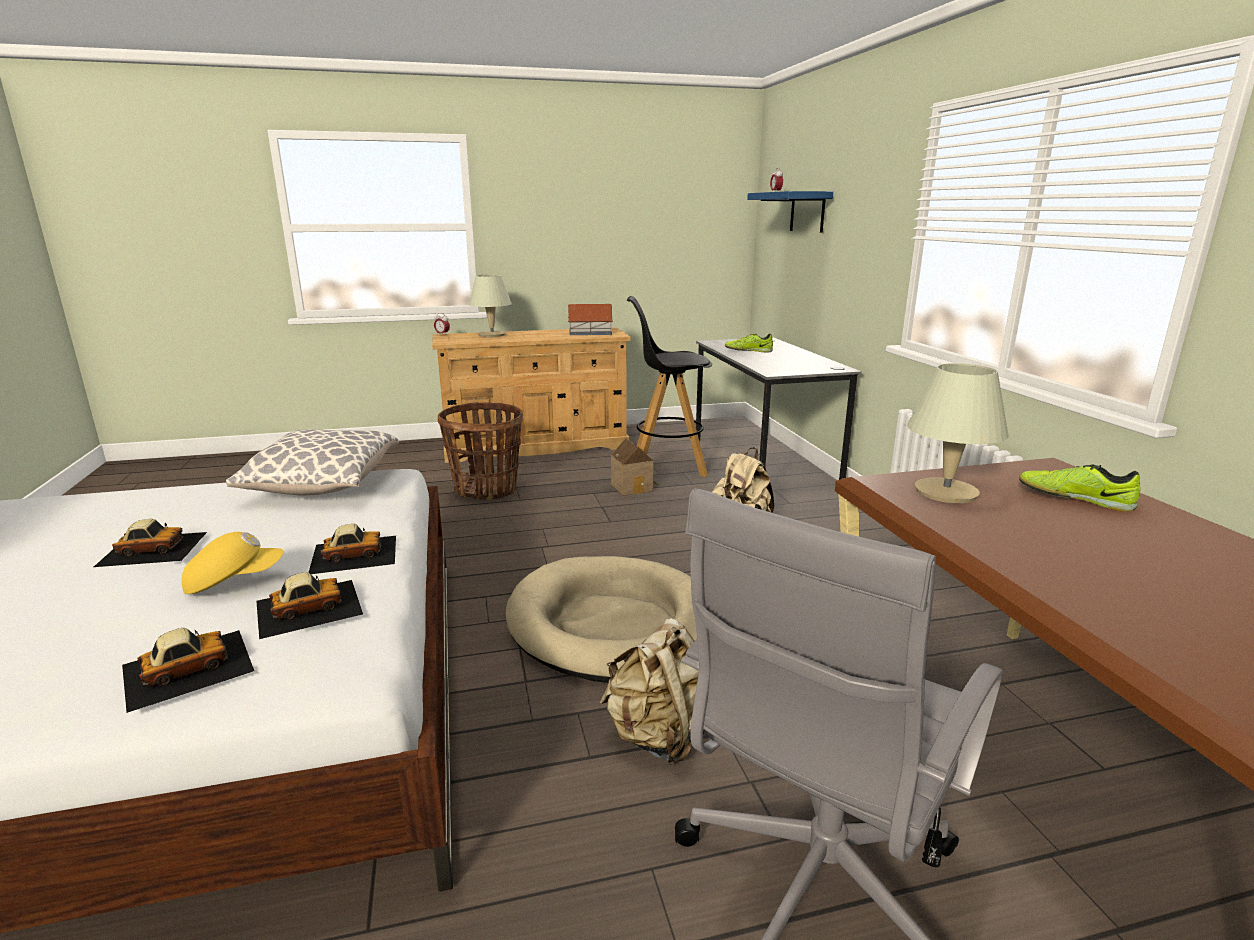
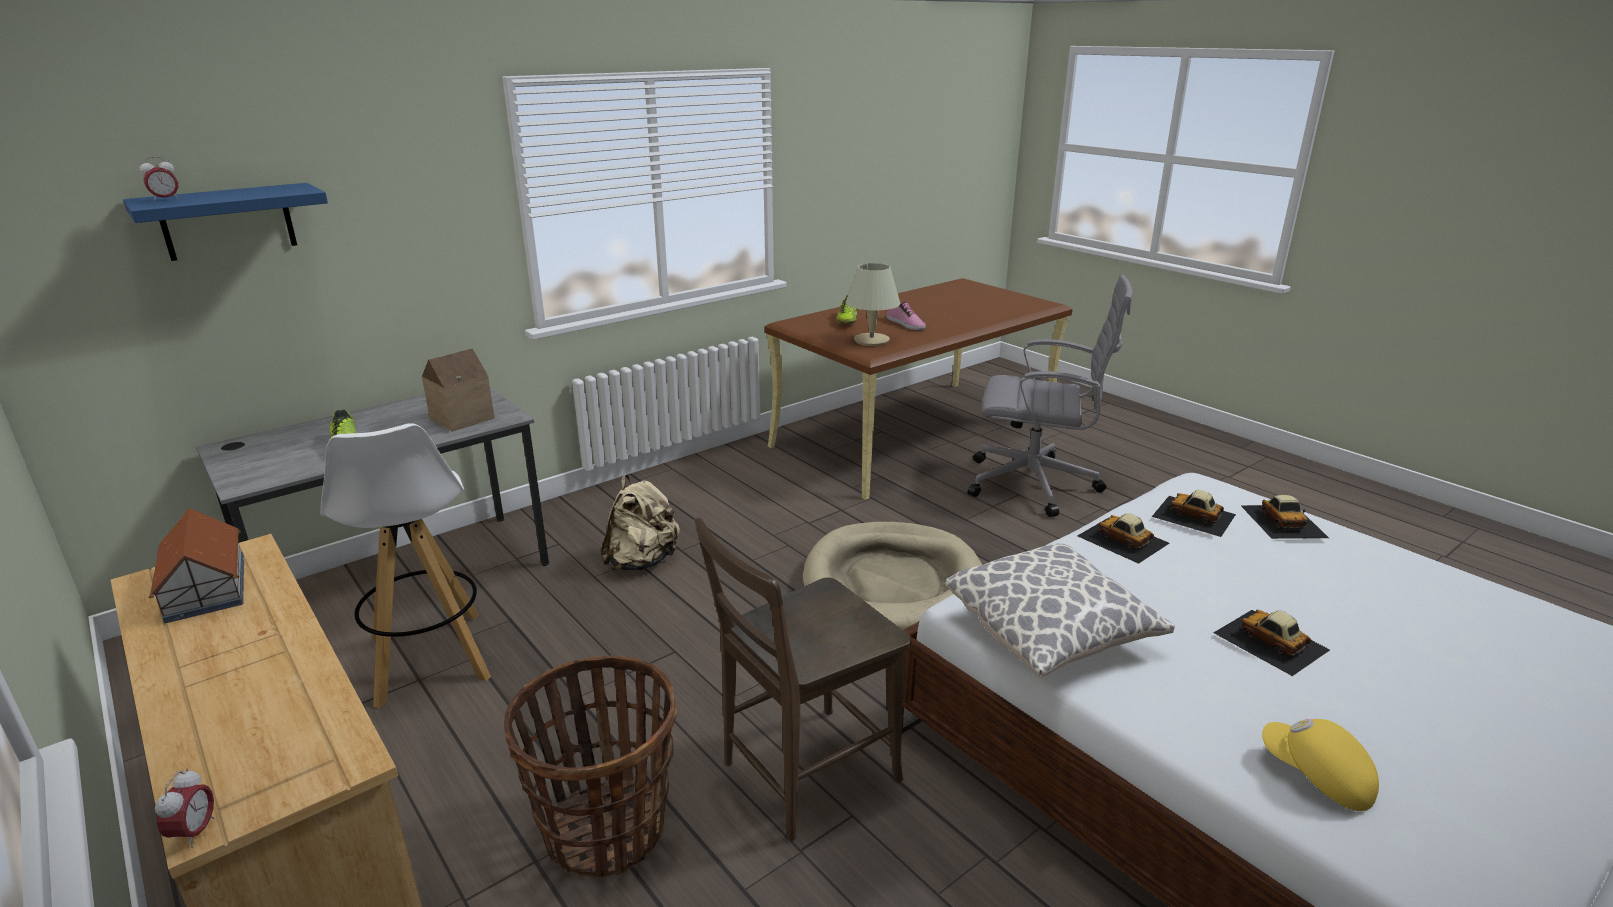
camera: 115 degrees left, 5 degrees up
toy car [122,628,254,713] -> toy car turned 120 degrees counterclockwise [1240,495,1329,539]
yellow cap [182,532,284,594] -> yellow cap moved to [1262,719,1379,811]
beige table lamp [469,274,512,337] -> none
beige backpack [599,618,704,765] -> none
toy house [611,438,658,496] -> toy house moved to [422,348,495,432]
black stool [627,296,712,477] -> white stool [321,423,491,709]
none -> brown chair [694,518,911,841]
none -> shoe [886,302,926,330]

